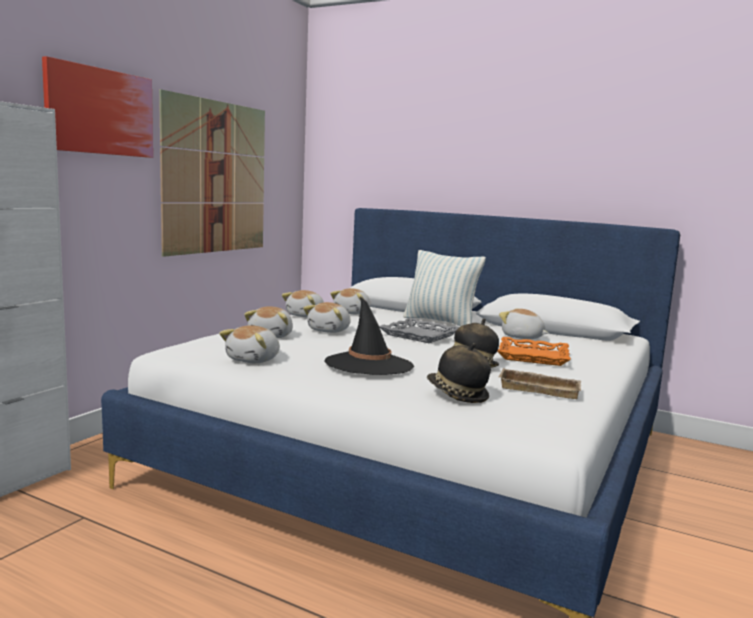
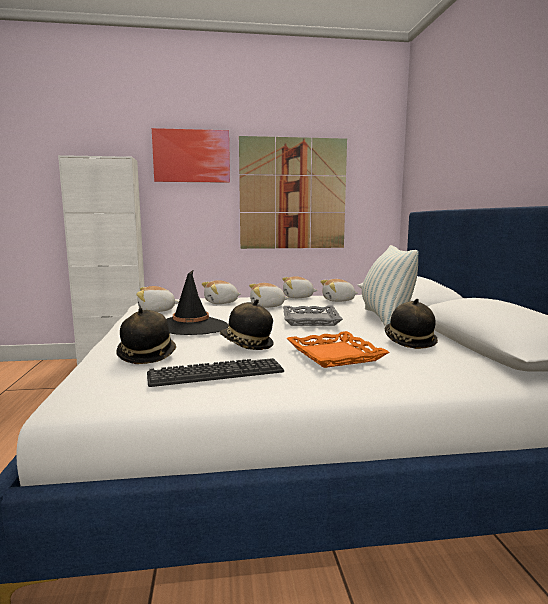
camera: 55 degrees right, 0 degrees up
plush toy [499,308,548,339] -> hat [385,299,438,349]
beige tray [499,368,581,399] -> keyboard [147,358,284,387]

